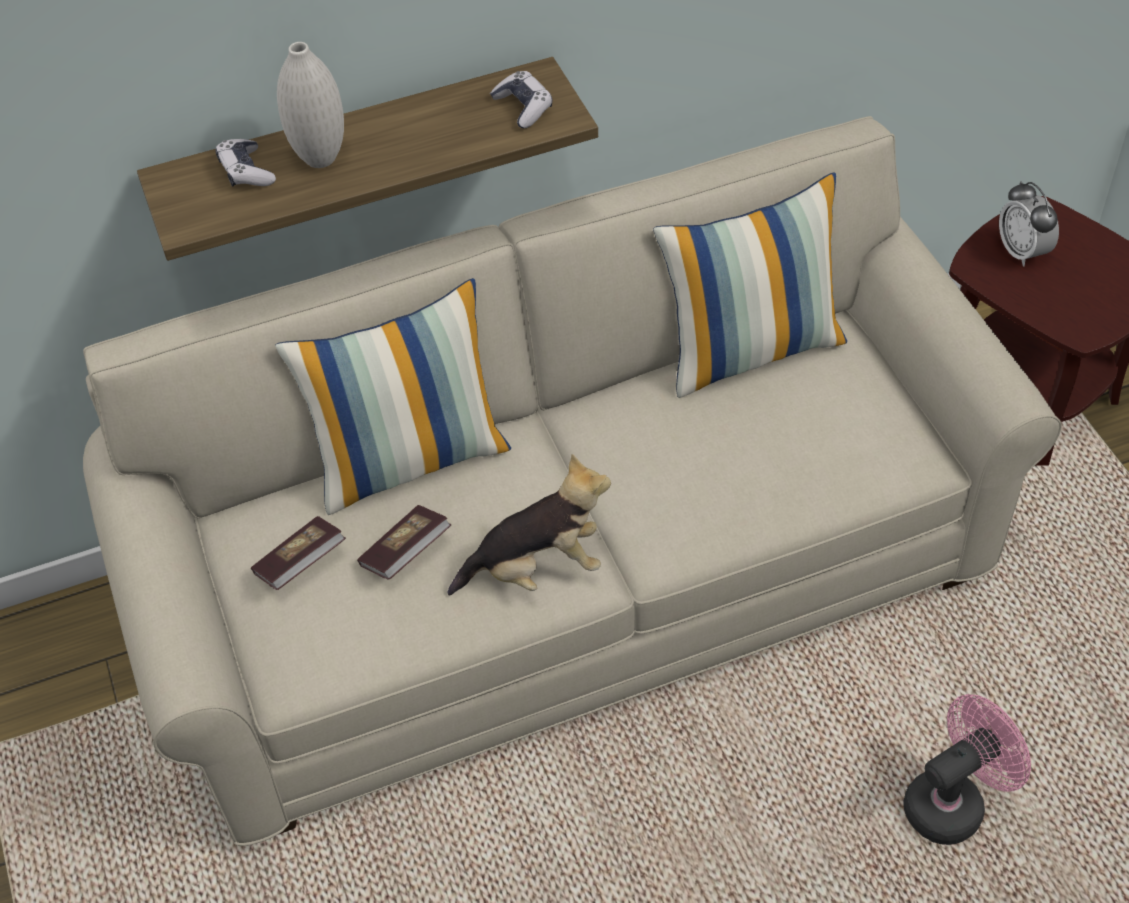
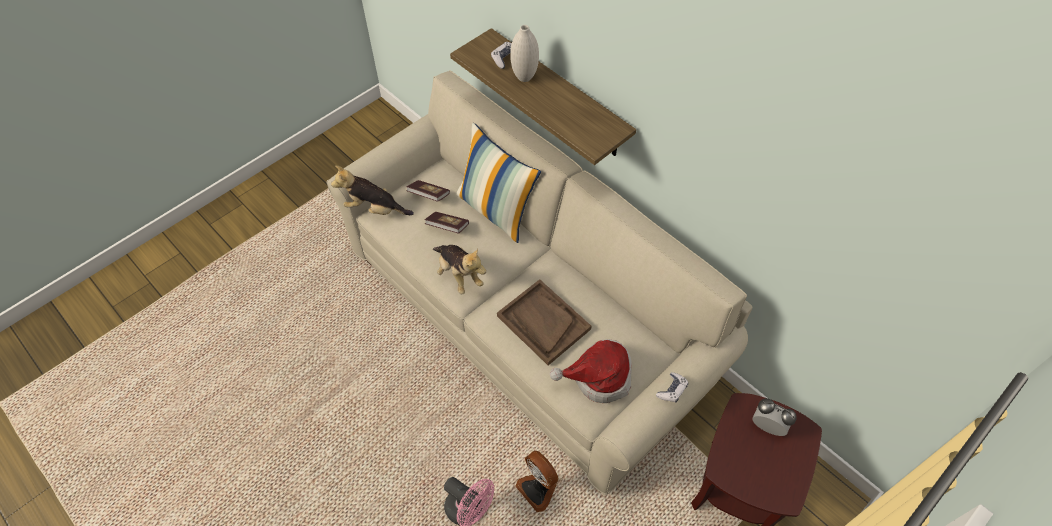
camera: 65 degrees right, 5 degrees up
game controller [490,71,553,128] -> game controller moved to [656,372,688,403]
pillow [653,172,847,398] -> none
alarm clock [999,182,1059,266] -> alarm clock turned 75 degrees clockwise [752,398,797,436]
none -> plush toy [331,166,414,215]
none -> brown tray [497,279,591,365]
none -> fan [515,451,558,512]
none -> hat [550,339,632,403]

